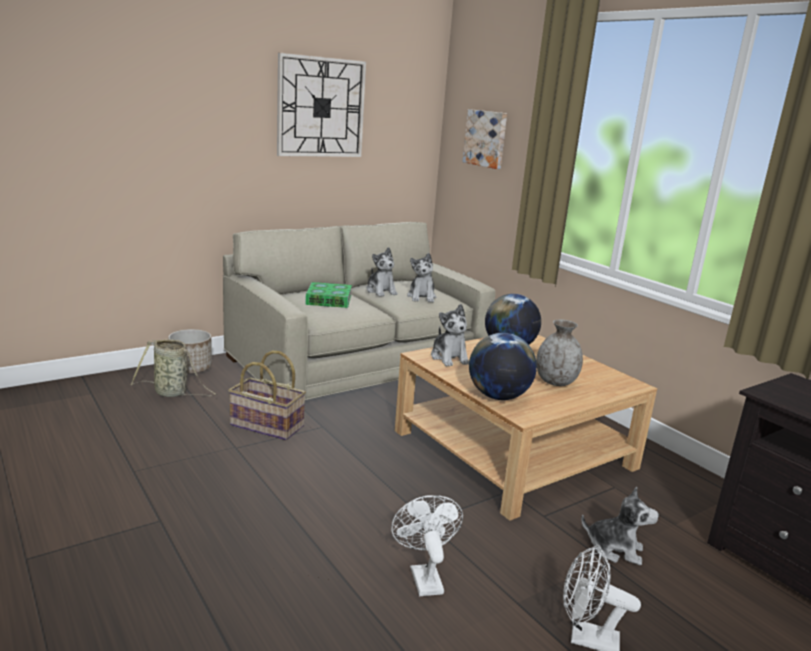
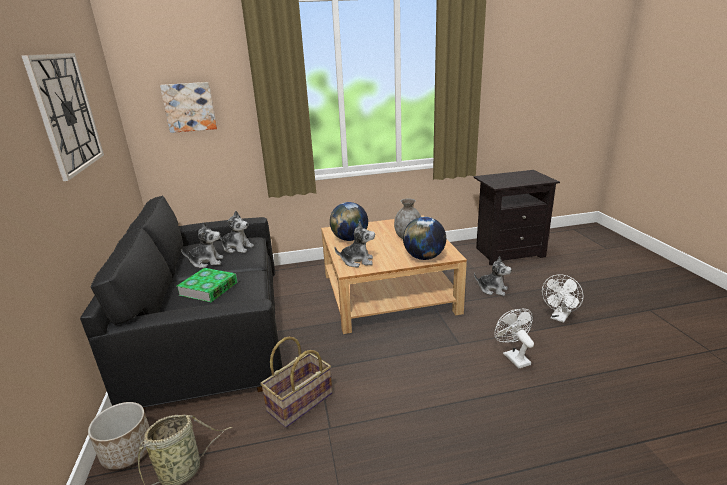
camera: 65 degrees left, 5 degrees up
beige sofa [223,222,495,400] -> black sofa [80,196,282,410]
white fan [391,495,463,596] -> white fan turned 60 degrees clockwise [494,309,534,369]
plush toy [581,487,659,565] -> plush toy turned 75 degrees clockwise [474,256,512,296]

